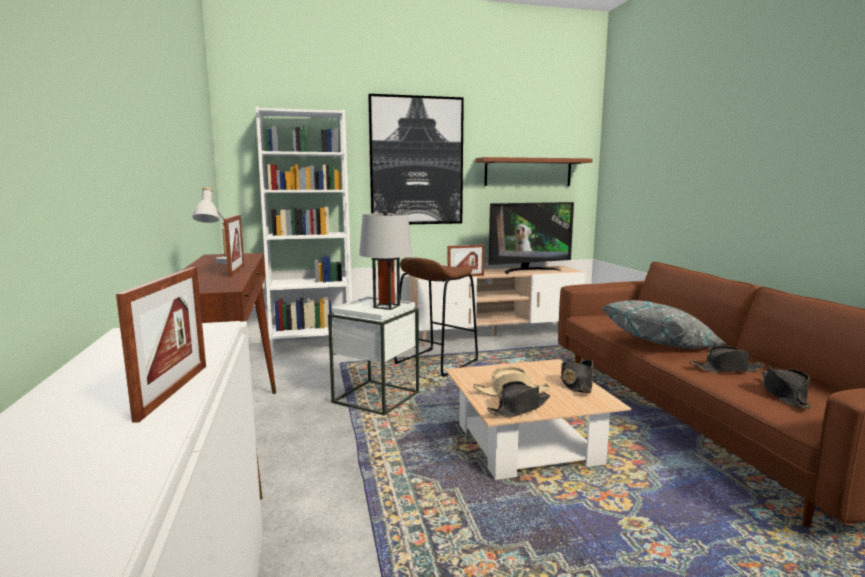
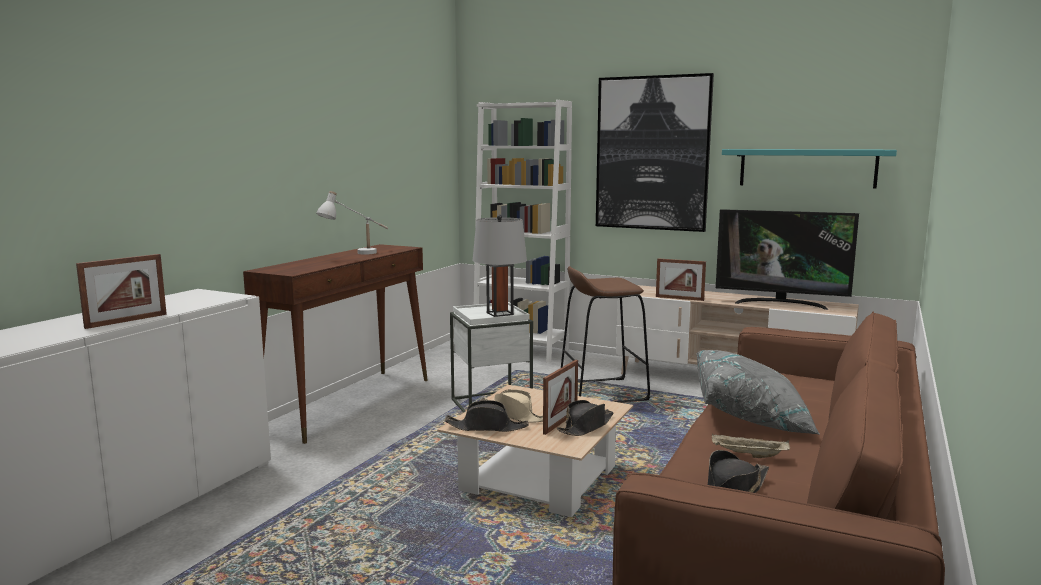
camera: 40 degrees right, 0 degrees up
picture frame [224,215,244,277] -> picture frame moved to [543,360,578,435]
brown shelf [475,157,593,186] -> turquoise shelf [722,149,897,189]
black hat [691,345,765,373] -> beige tray [712,434,790,458]

